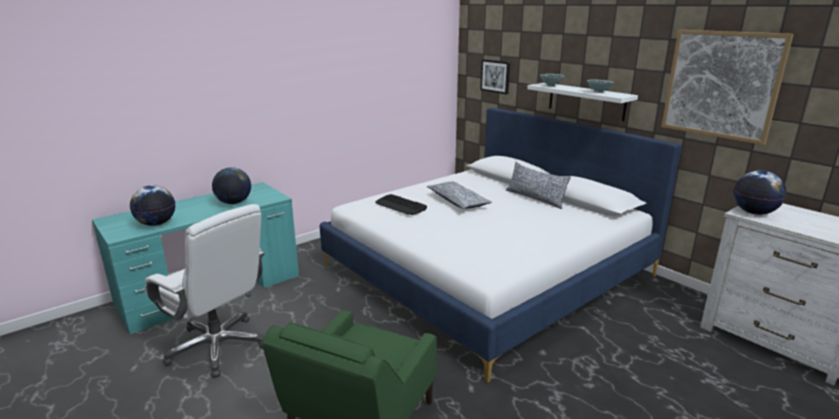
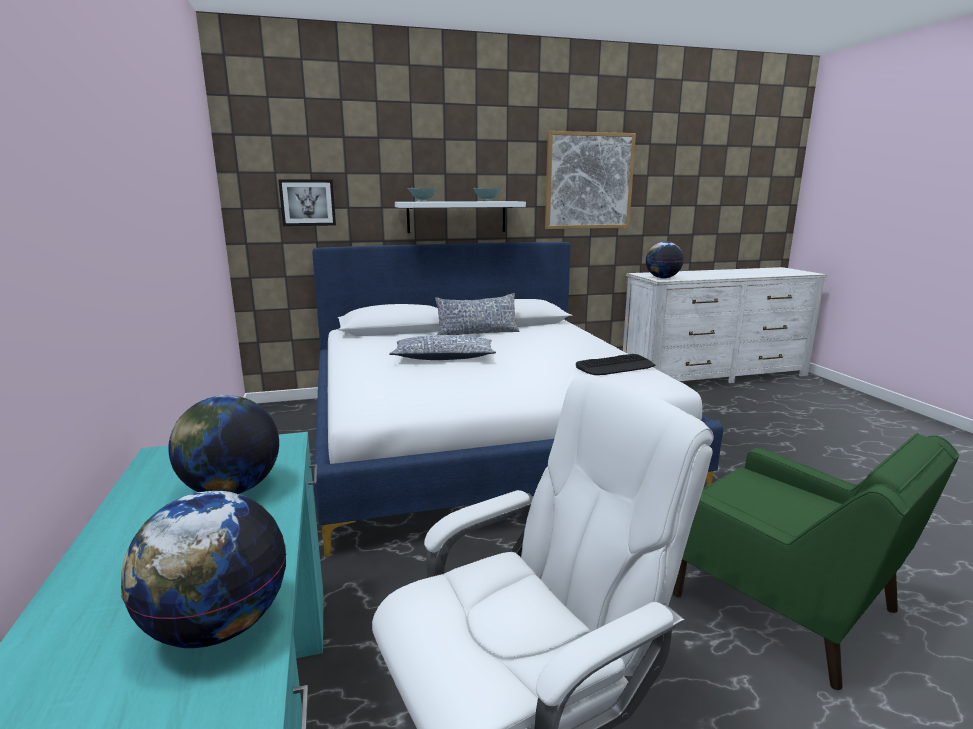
camera: 65 degrees left, 5 degrees down
keyboard [376,194,427,215] -> keyboard moved to [576,354,655,375]

